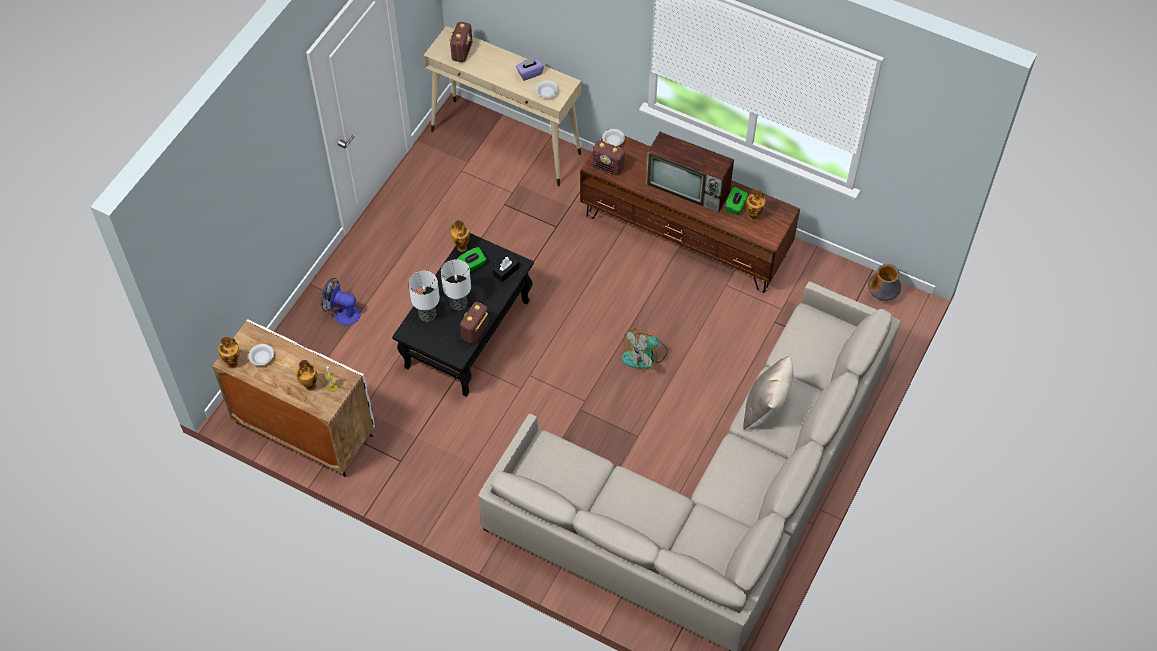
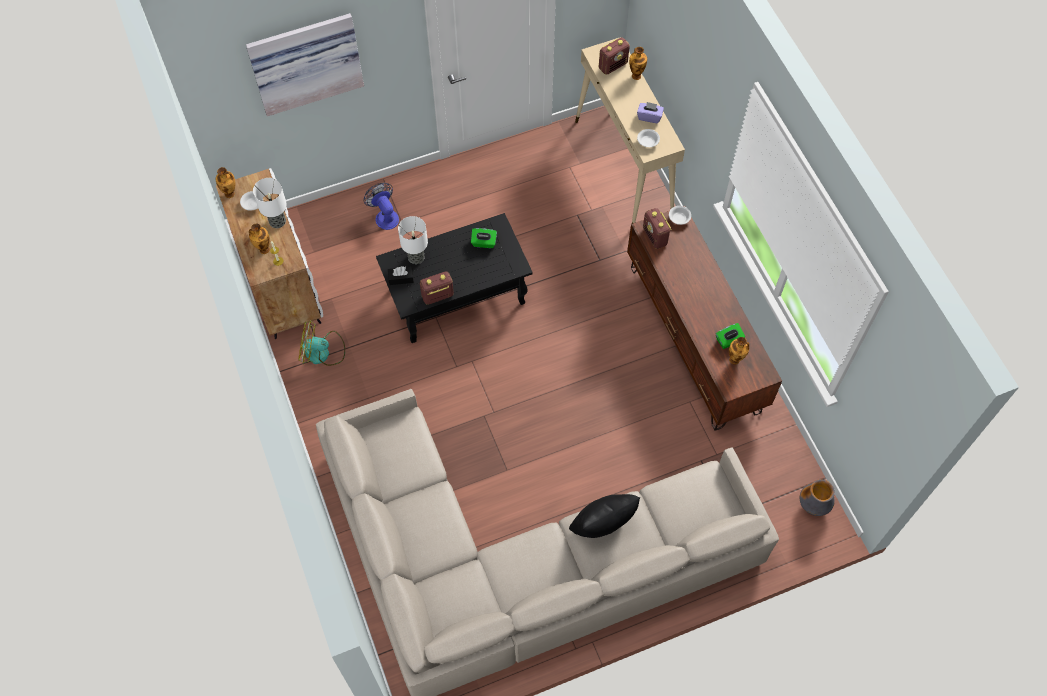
camera: 40 degrees right, 5 degrees up
table lamp [441,259,471,310] -> table lamp moved to [253,178,287,228]
vase [451,220,470,252] -> vase moved to [629,47,647,80]
black tissue box [493,255,519,282] -> black tissue box moved to [388,266,414,285]
fan [621,327,668,370] -> fan moved to [299,320,345,366]
television [646,132,734,213] -> none
beige pillow [743,356,793,430] -> black pillow [569,494,640,538]
none -> picture [246,13,364,116]

